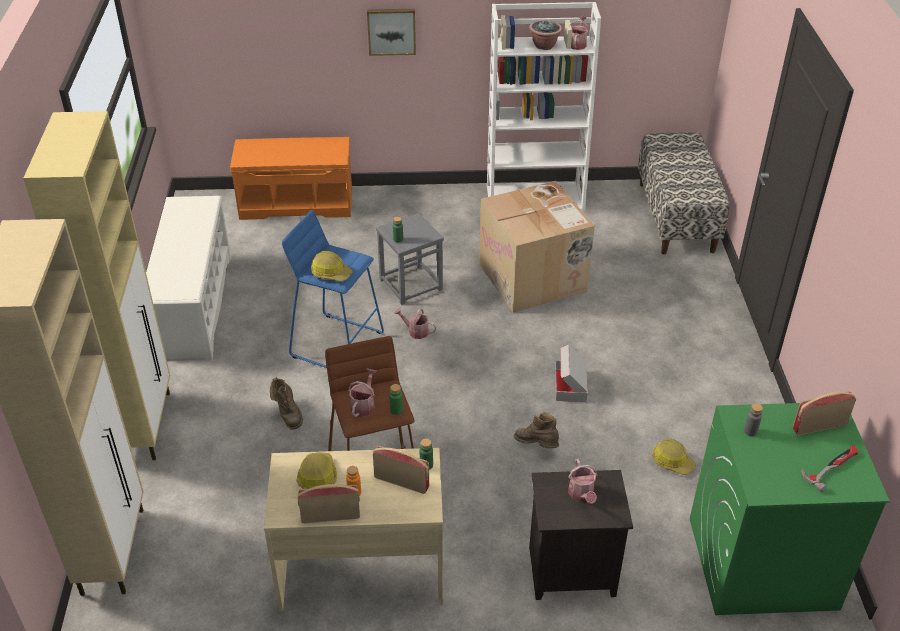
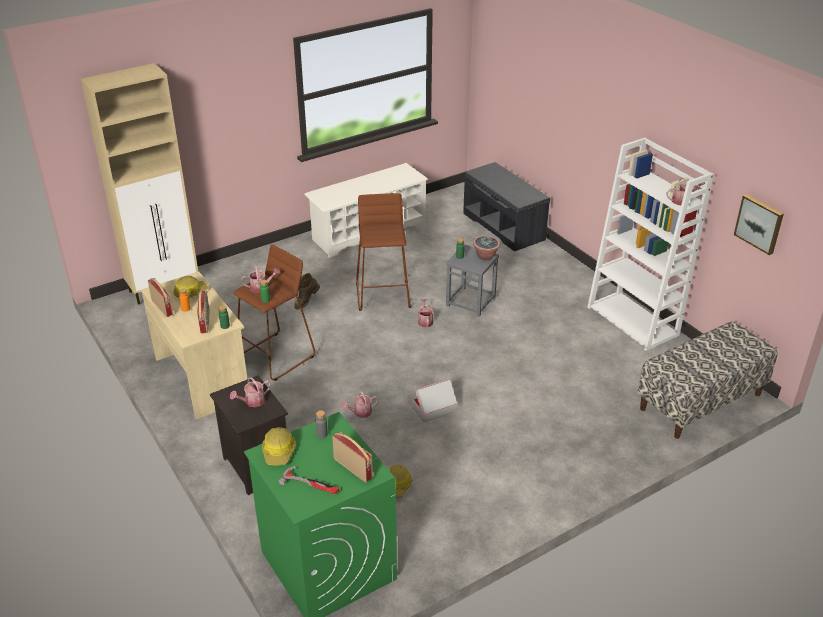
camera: 60 degrees right, 5 degrees down
beige cabinet [23,111,170,460] -> none
orange bench [230,137,352,220] -> grey bench [463,162,550,252]
blue stool [282,210,384,368] -> brown stool [356,193,411,311]
hard hat [311,251,353,281] -> hard hat moved to [262,427,296,466]
picture [367,9,416,56] -> picture moved to [734,194,784,255]
cardboard box [479,181,595,312] -> none
brown boot [514,412,559,449] -> watering can [341,391,379,418]
potted plant [529,19,562,50] -> potted plant moved to [473,235,500,260]

